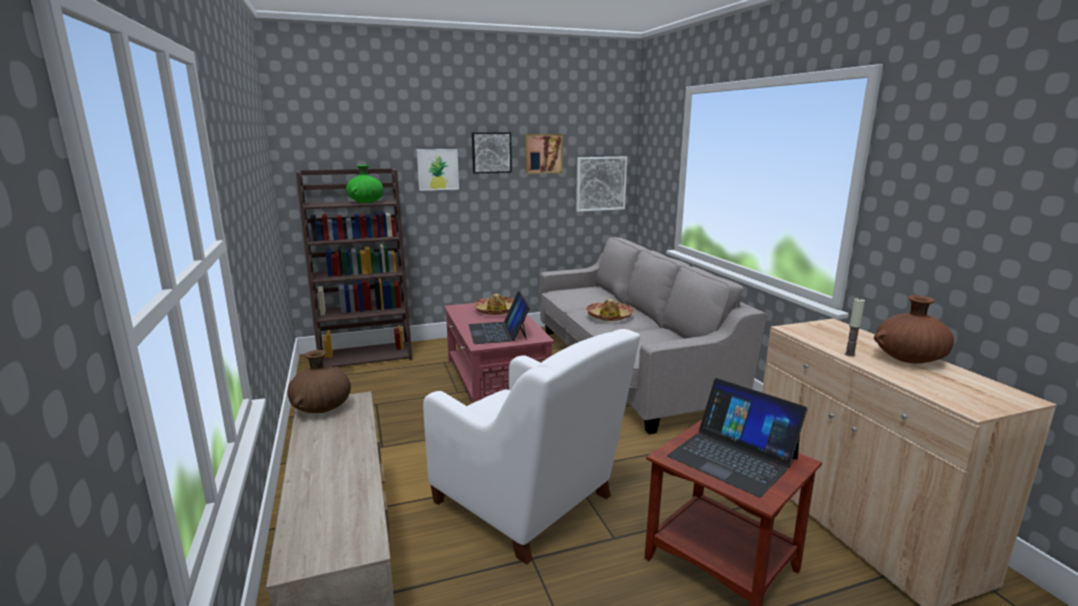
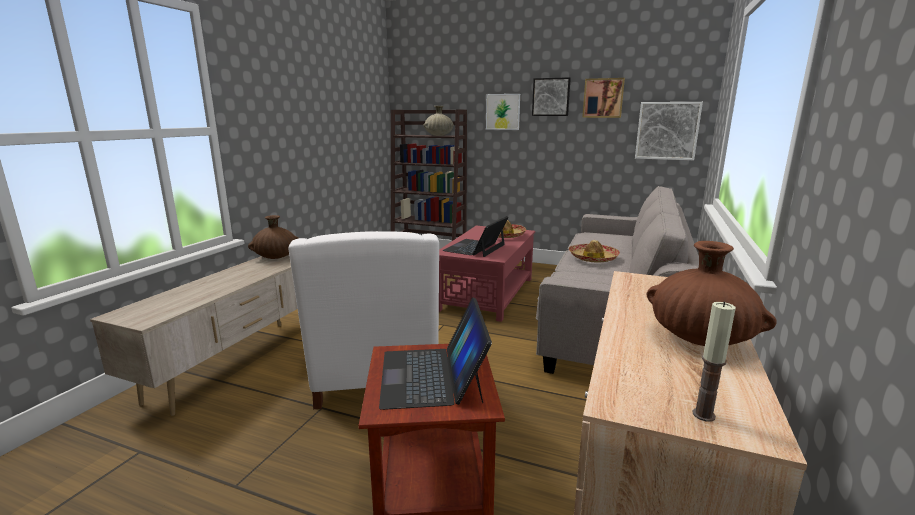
camera: 40 degrees right, 0 degrees up
green vase [346,165,384,203] -> beige vase [424,106,454,136]
candle [844,298,865,357] -> candle moved to [692,302,736,422]

